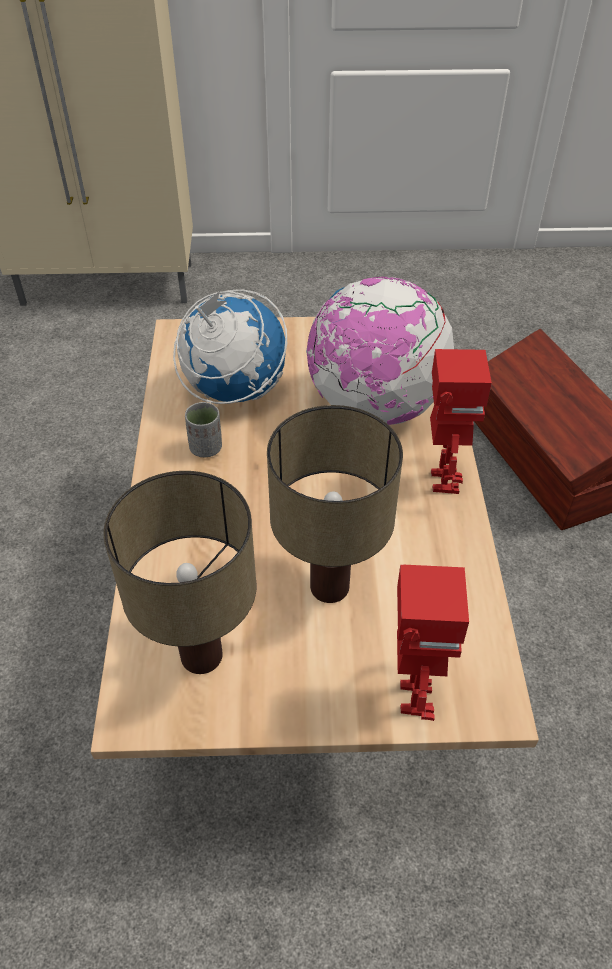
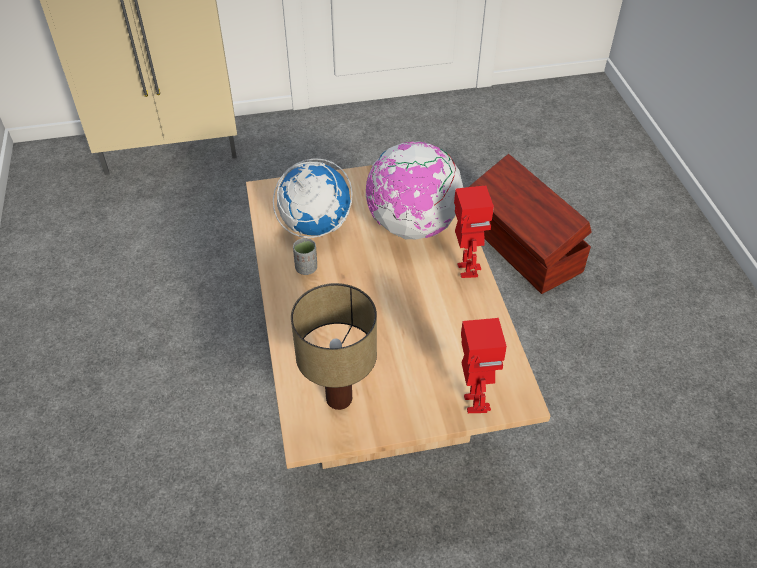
camera: 10 degrees left, 0 degrees up
table lamp [267,405,403,603] -> none

